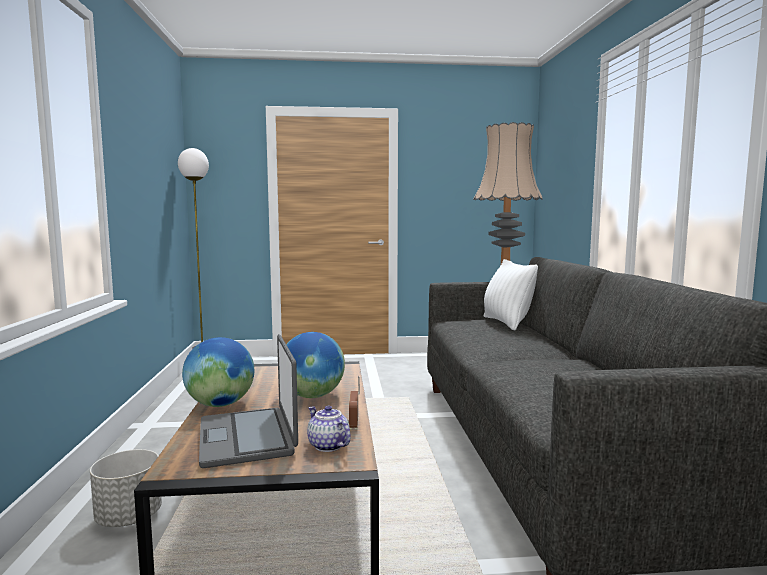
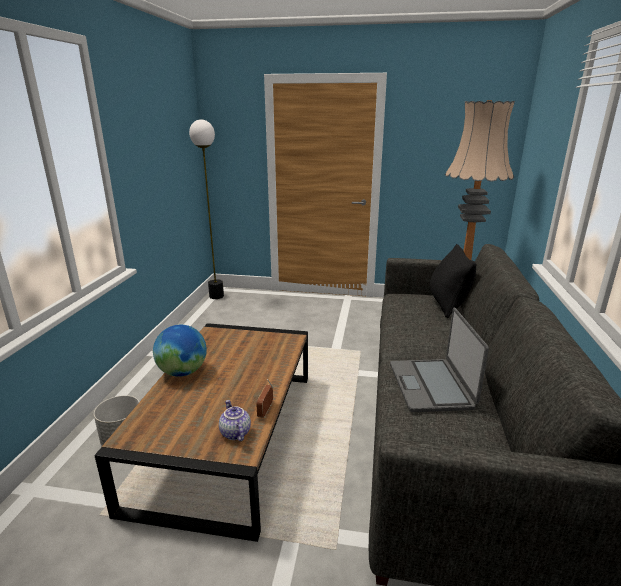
camera: 15 degrees right, 15 degrees up
laptop [199,334,298,468] -> laptop moved to [390,308,489,412]
globe [286,332,345,398] -> none
white pillow [484,259,538,330] -> black pillow [430,244,477,318]

